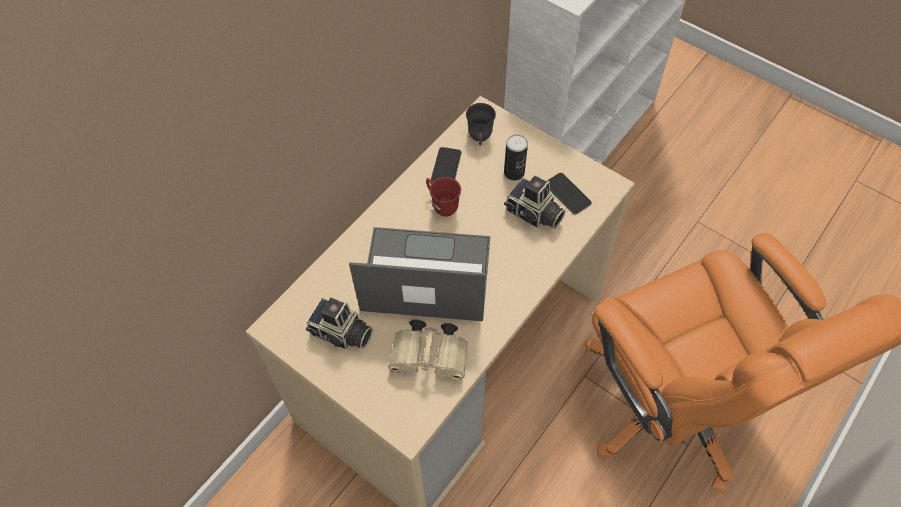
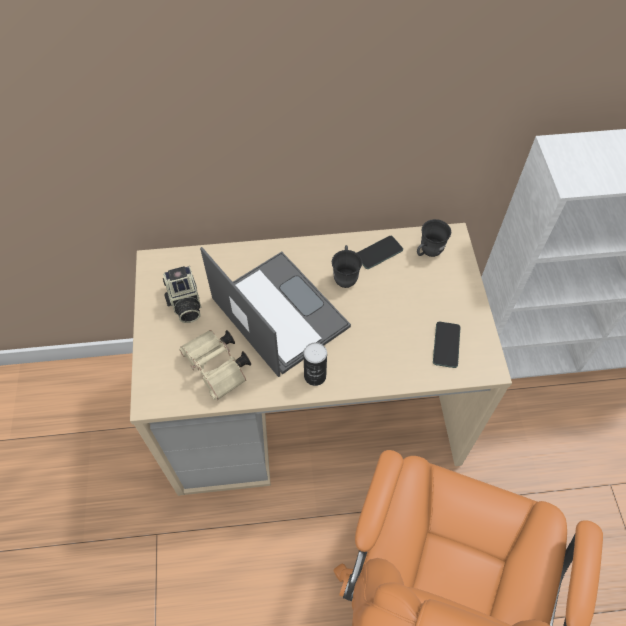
camera: 45 degrees right, 0 degrees up
red mug [426,177,461,217] -> grey mug [332,245,362,288]
can [504,134,528,181] -> can moved to [304,342,327,386]
camera [504,176,565,229] -> none

